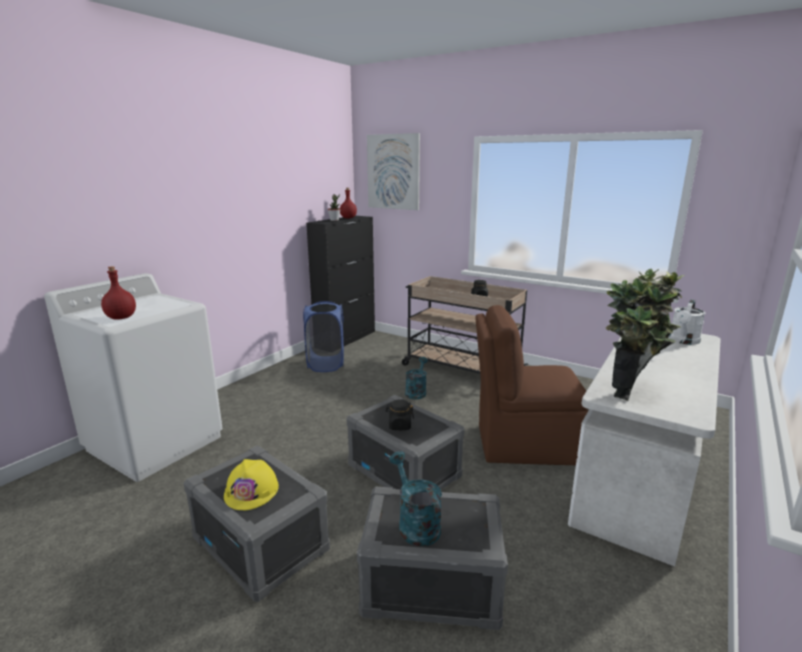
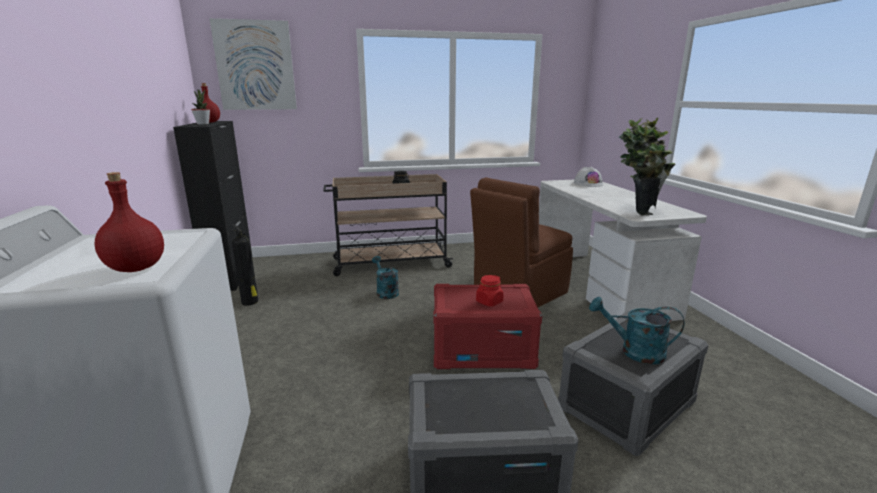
camera: 45 degrees left, 0 degrees up
yellow hard hat [224,459,279,510] -> none
blue laundry basket [303,301,344,372] -> fire extinguisher [230,224,258,306]
grey storage box [347,395,464,490] -> red storage box [433,284,542,369]
black jar [386,399,414,430] -> red jar [476,275,504,306]
white watering can [669,300,706,345] -> white hard hat [573,167,604,187]

